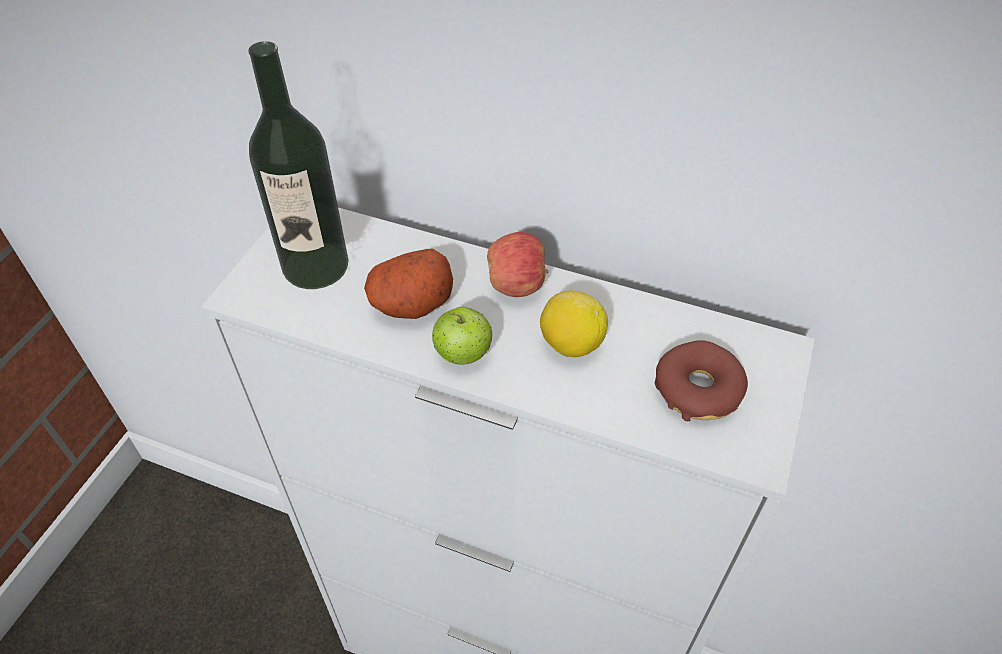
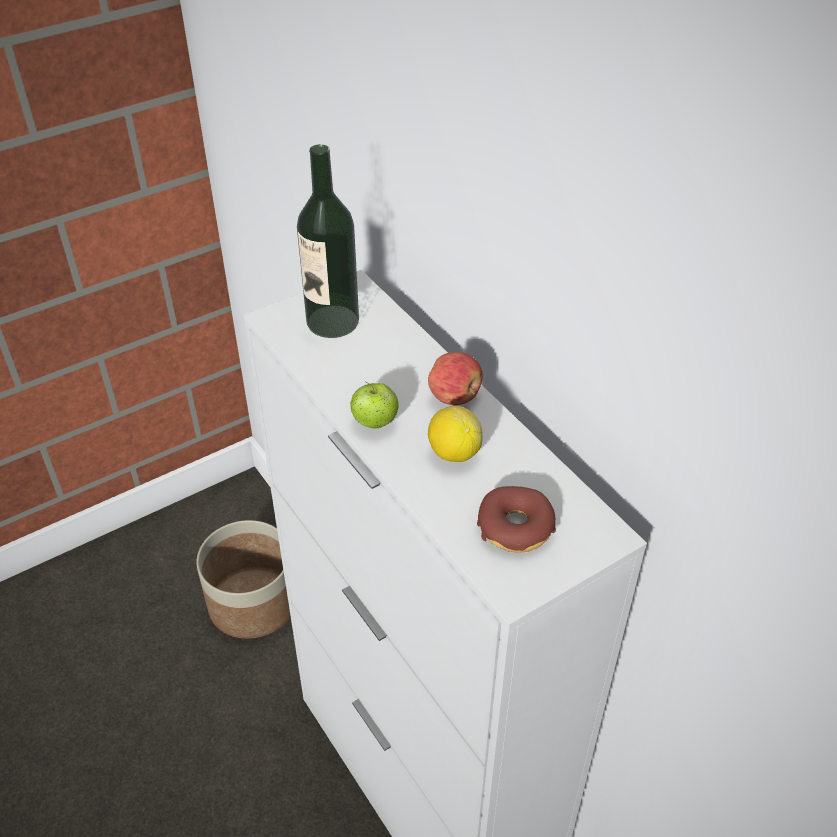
camera: 35 degrees right, 5 degrees down
potato [364,248,453,319] -> none
none -> planter [196,520,291,639]

